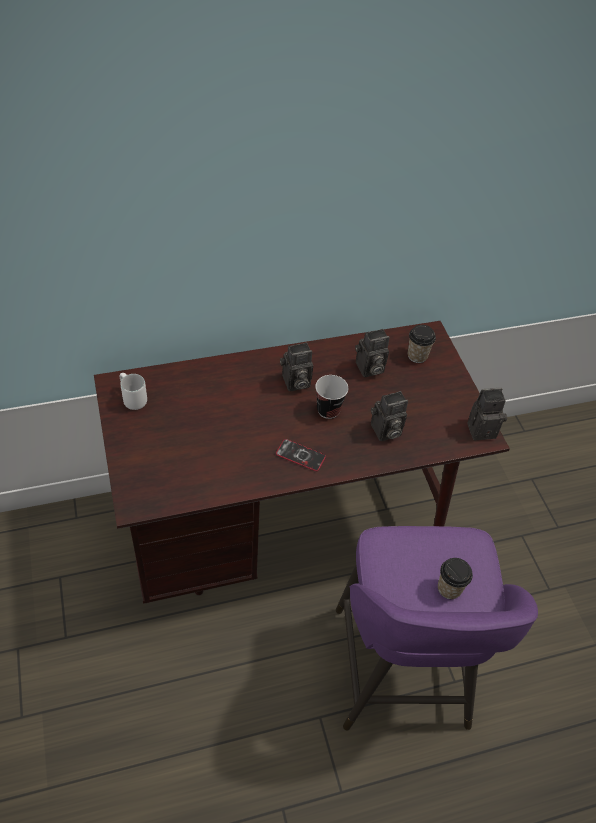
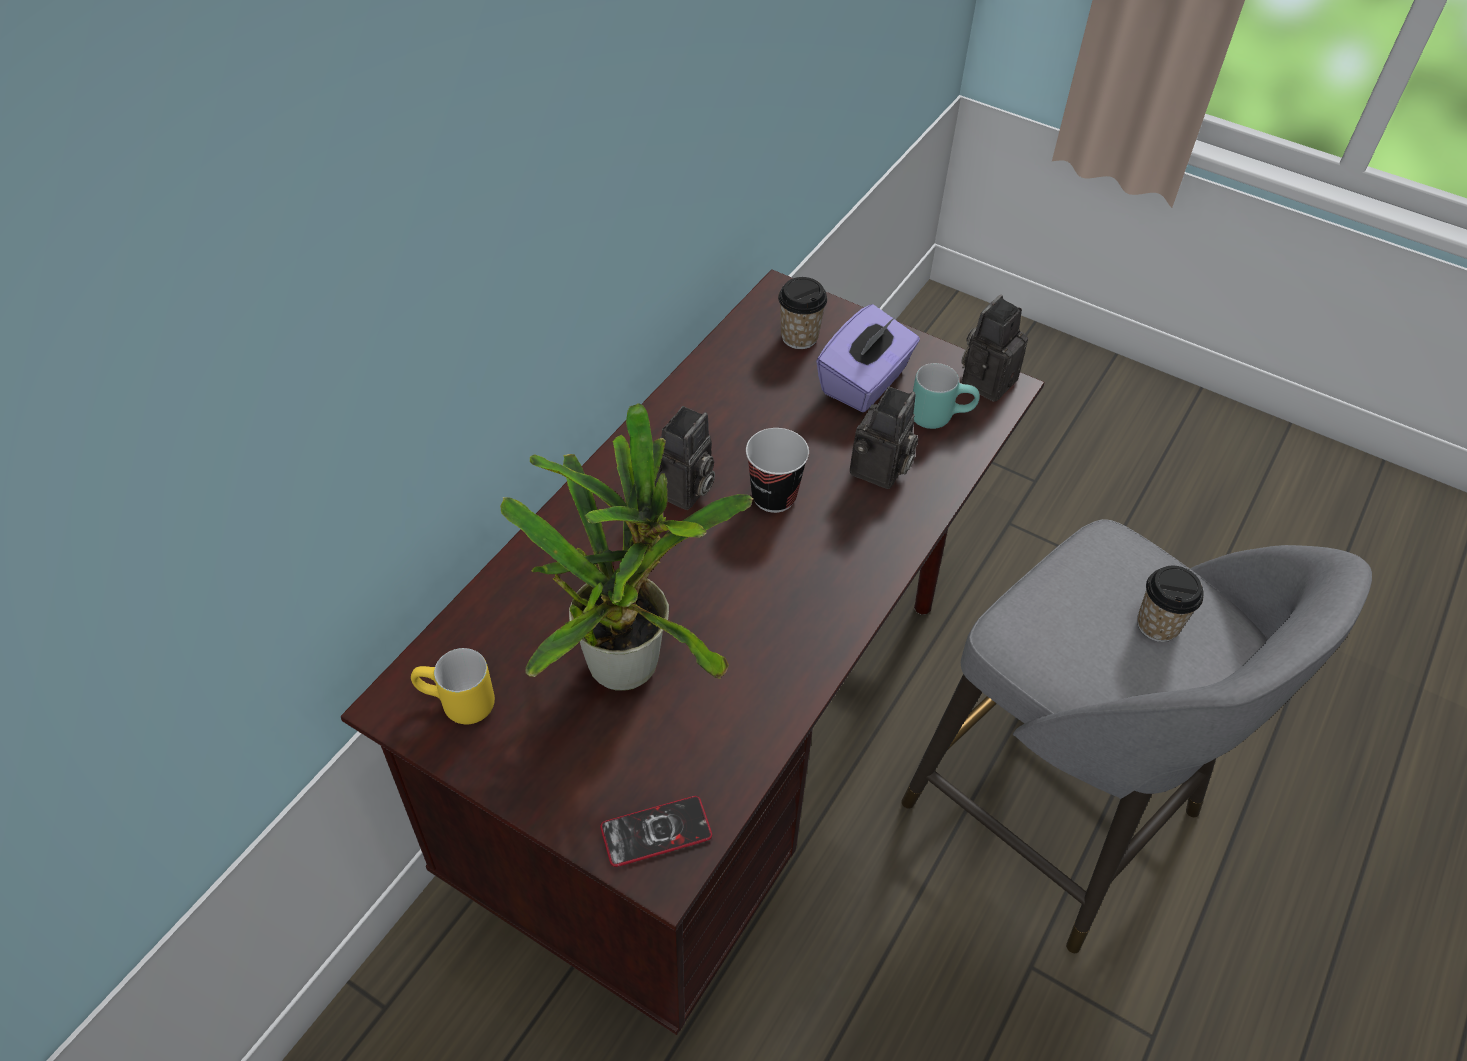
camera: 40 degrees left, 0 degrees up
white mug [120,373,147,410] -> yellow mug [411,648,495,725]
phone [276,439,326,471] -> phone moved to [600,796,712,867]
purple stool [336,526,538,731] -> grey stool [901,519,1372,953]
camera [355,329,389,377] -> none
none -> potted plant [500,403,753,690]
none -> purple tissue box [816,304,920,412]
none -> turquoise mug [913,363,980,429]

